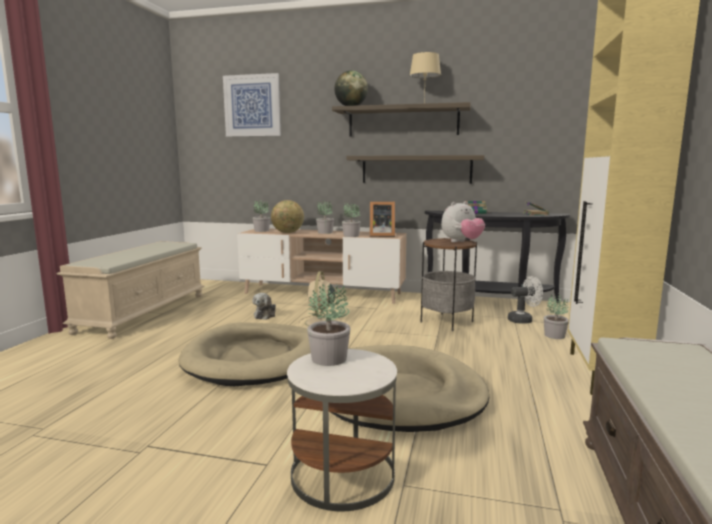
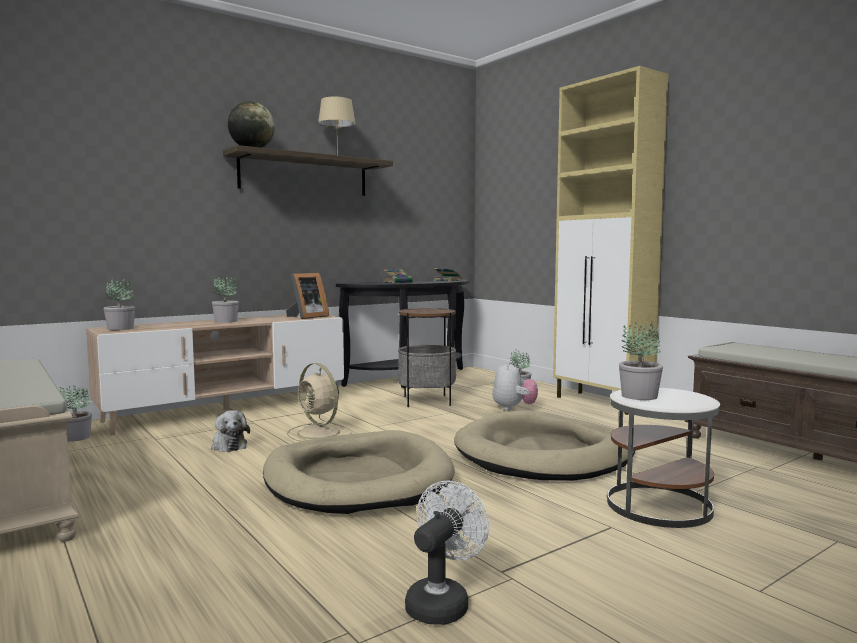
camera: 50 degrees left, 5 degrees down
picture [223,73,281,137] -> none
globe [271,200,304,233] -> none
potted plant [342,202,361,237] -> potted plant moved to [60,386,92,442]
shelf [347,155,484,184] -> none
plush toy [441,201,485,242] -> plush toy moved to [492,361,538,410]
white fan [508,276,543,324] -> white fan moved to [405,480,489,625]

